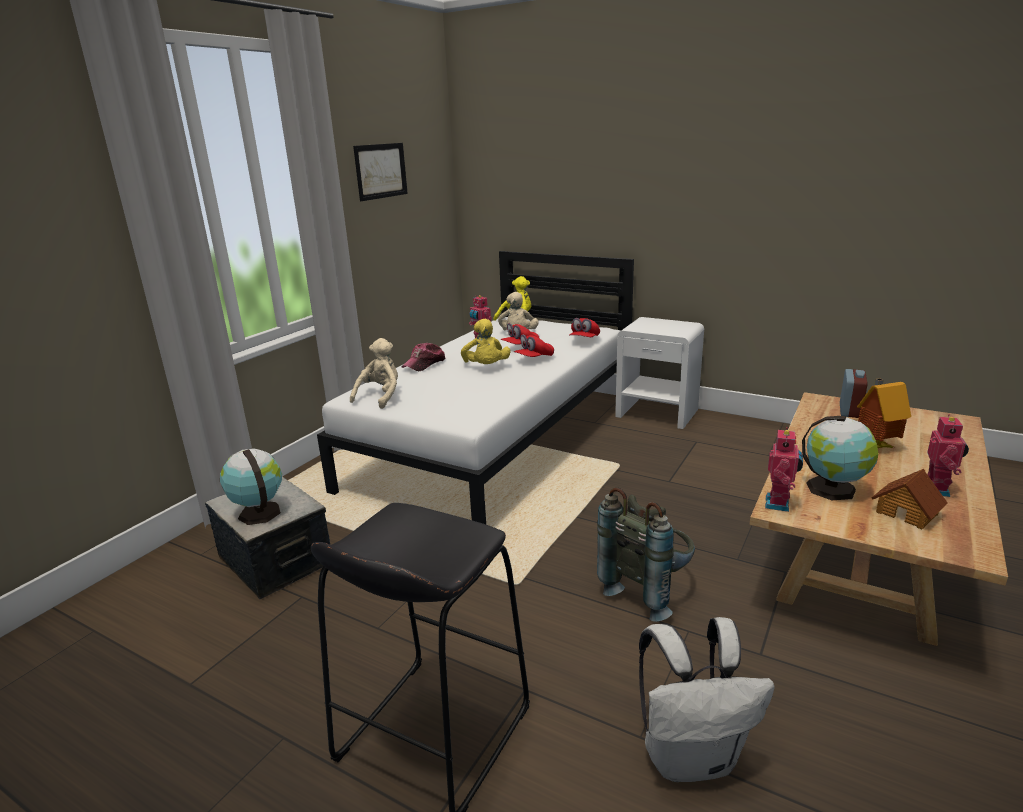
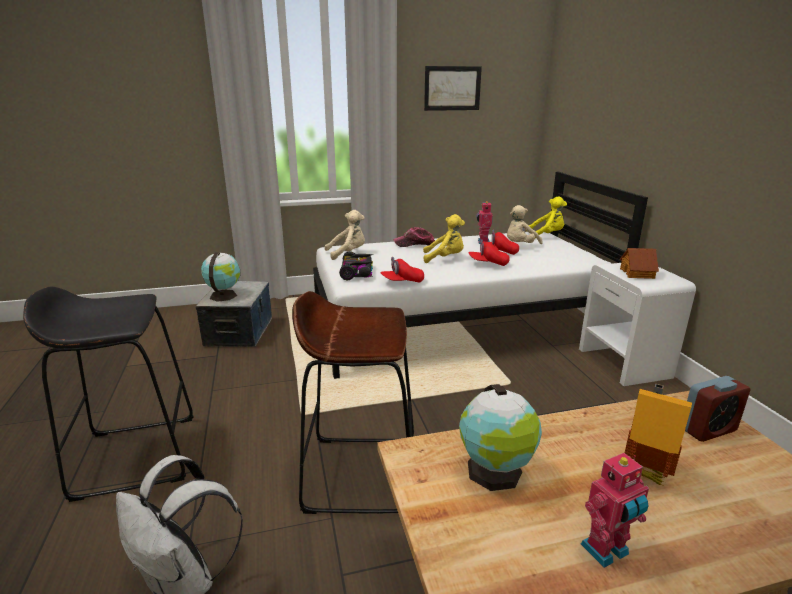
camera: 45 degrees right, 0 degrees up
yellow plush toy [461,319,511,364] -> yellow plush toy turned 120 degrees counterclockwise [423,214,465,263]
red cap [570,318,600,337] -> red cap moved to [380,257,424,283]
grey backpack [597,488,695,622] -> brown stool [292,291,414,514]
toy robot [765,427,803,512] -> none
toy house [871,469,948,529] -> toy house moved to [620,248,659,279]
none -> toy car [339,251,374,280]

